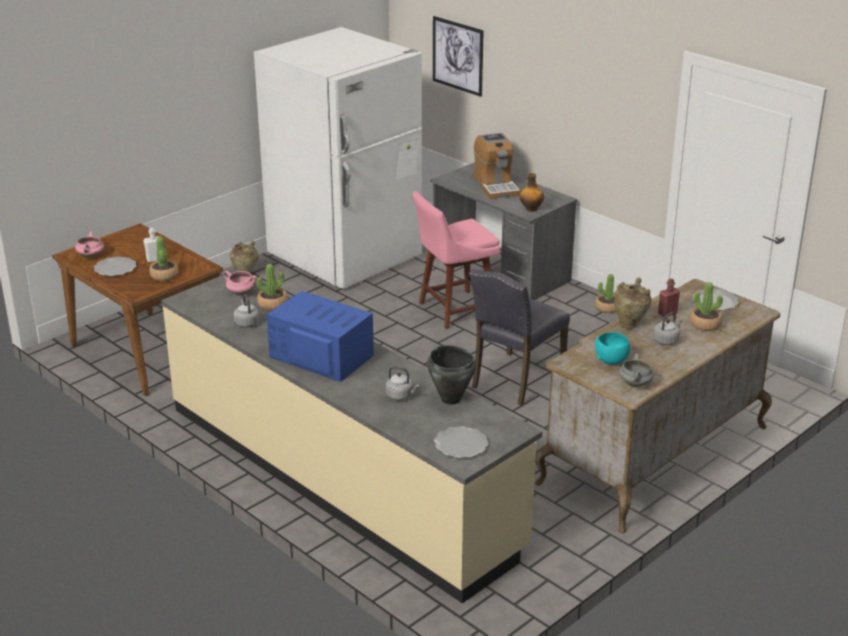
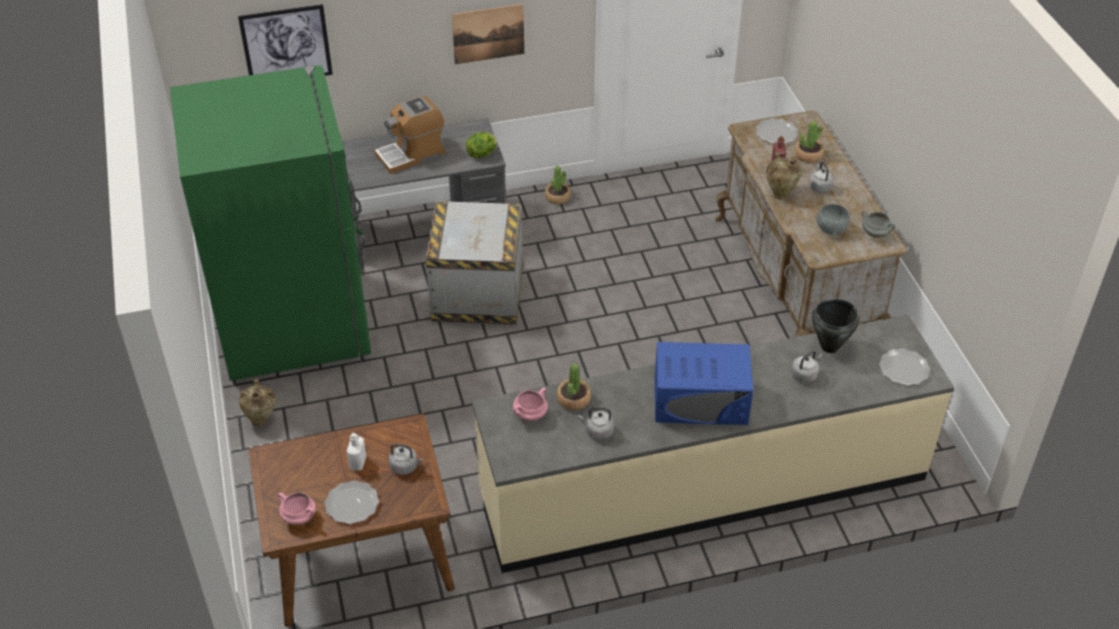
camera: 60 degrees left, 15 degrees up
potted plant [149,237,179,281] -> grey kettle [388,444,424,475]
white fridge [254,27,422,289] -> green fridge [170,65,371,381]
blue microwave [266,291,374,382] -> blue microwave turned 150 degrees counterclockwise [655,342,753,425]
pink stool [413,191,500,329] -> crate [426,201,523,325]
grey chair [469,269,570,406] -> none
coffee machine [474,133,520,199] -> coffee machine turned 135 degrees clockwise [374,96,445,174]
bottle [520,173,544,212] -> lettuce [466,132,497,158]
turquoise bowl [595,332,630,365] -> grey bowl [817,204,850,235]
none -> picture [452,4,524,64]

